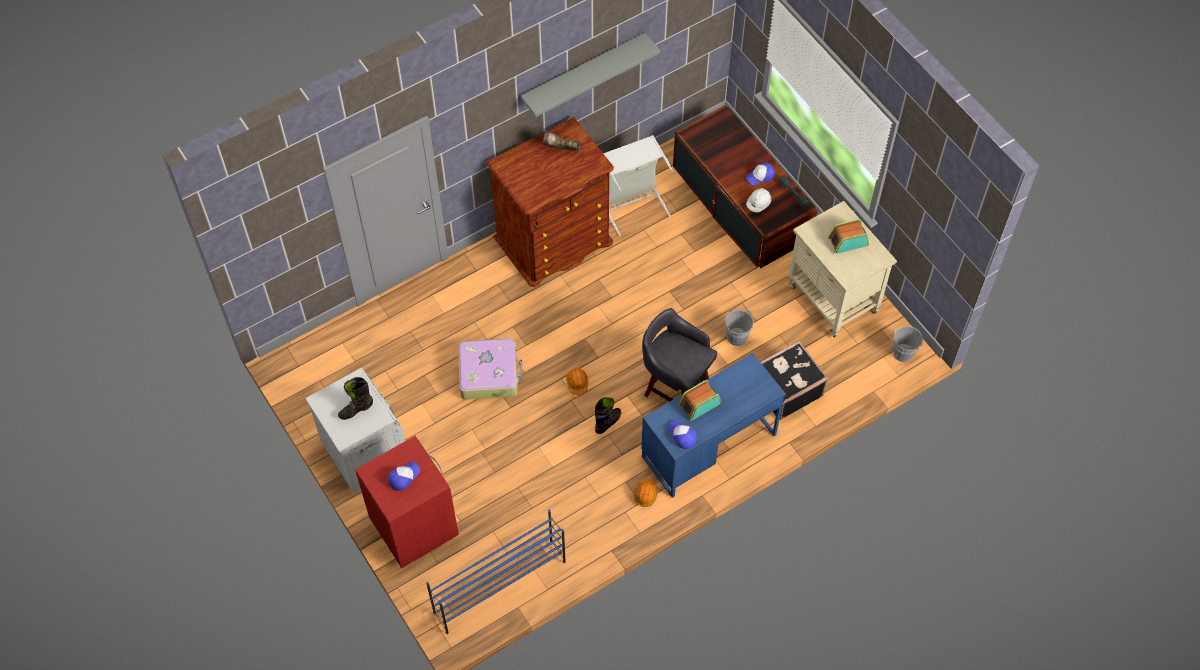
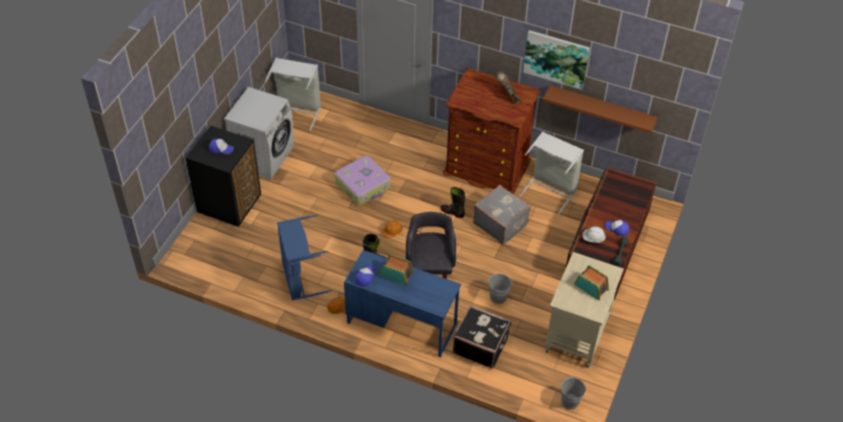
camera: 55 degrees right, 10 degrees down
black boot [338,377,373,420] -> black boot moved to [440,187,466,218]
red dresser [355,436,459,568] -> black dresser [186,126,261,227]
blue shoe rack [426,510,566,634] -> none
grey shelf [521,33,660,117] -> picture [523,30,590,90]
none -> grey laundry basket [265,58,321,131]
none -> blue laundry basket [277,215,331,300]
none -> grey suitcase [473,185,531,245]
none -> brown shelf [543,85,658,133]

